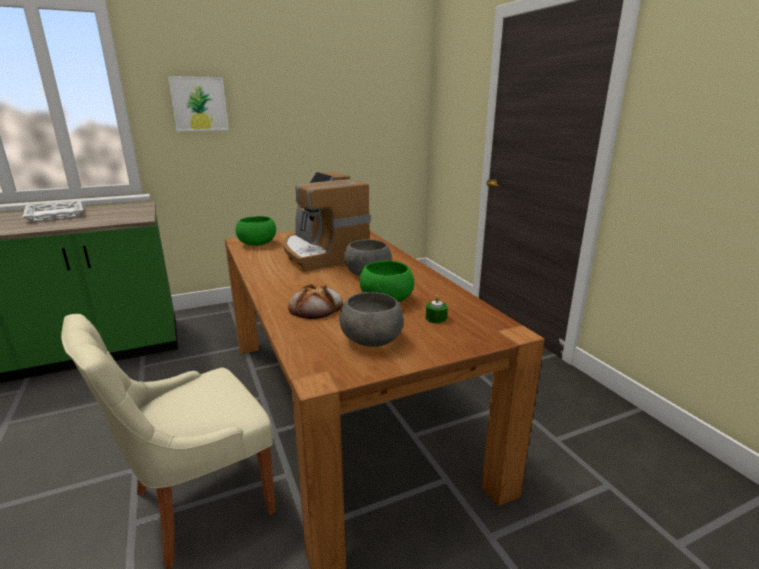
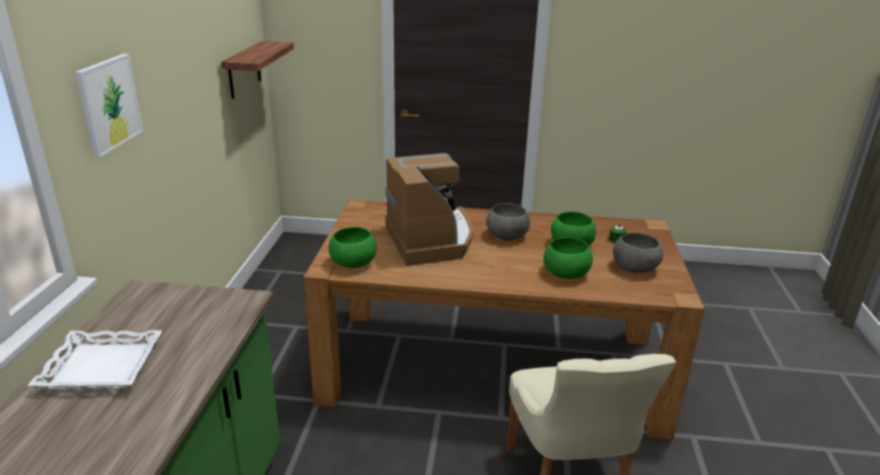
camera: 60 degrees left, 5 degrees up
coffee machine [283,172,371,272] -> coffee machine turned 105 degrees counterclockwise [385,153,473,266]
bread [288,284,343,319] -> green bowl [543,237,593,279]
none -> shelf [221,41,294,99]

